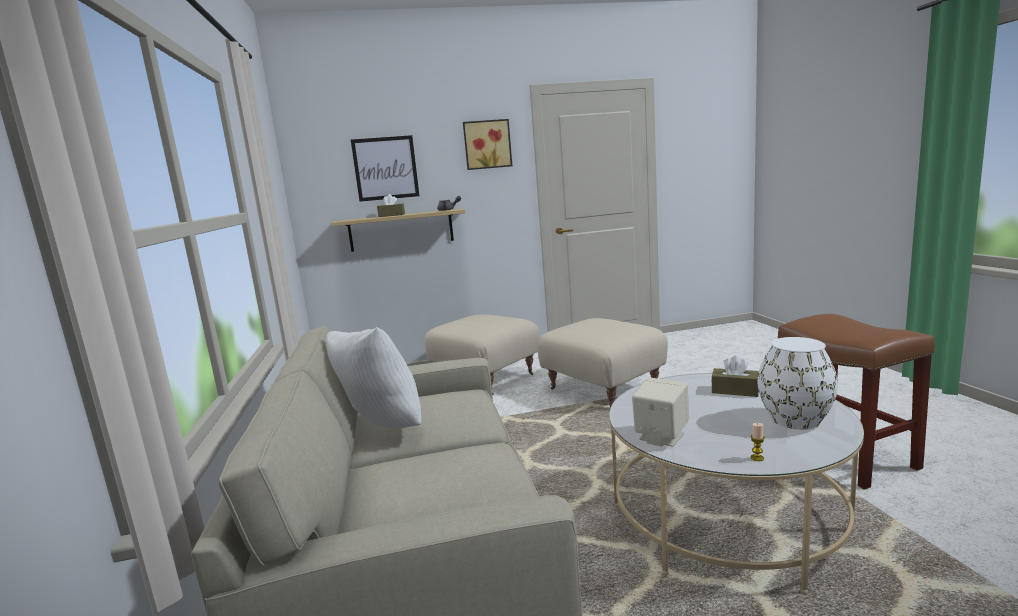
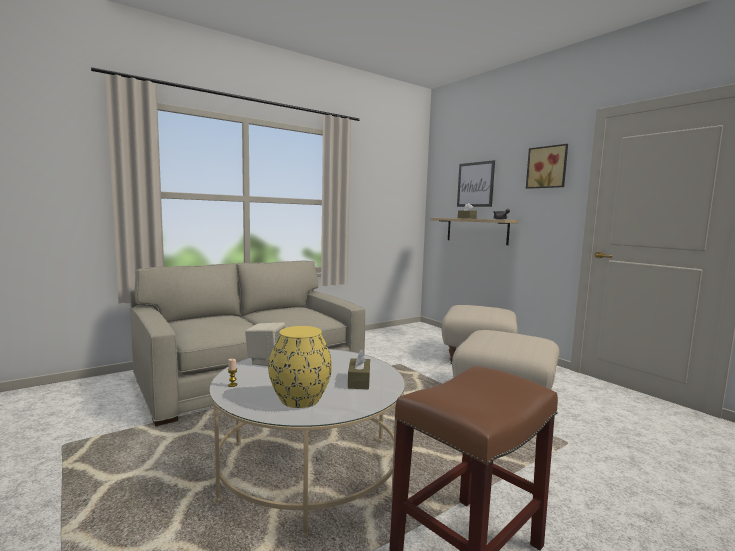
camera: 65 degrees right, 5 degrees down
white pillow [326,327,421,428] -> none
white vase [757,337,838,430] -> yellow vase [268,326,332,408]

